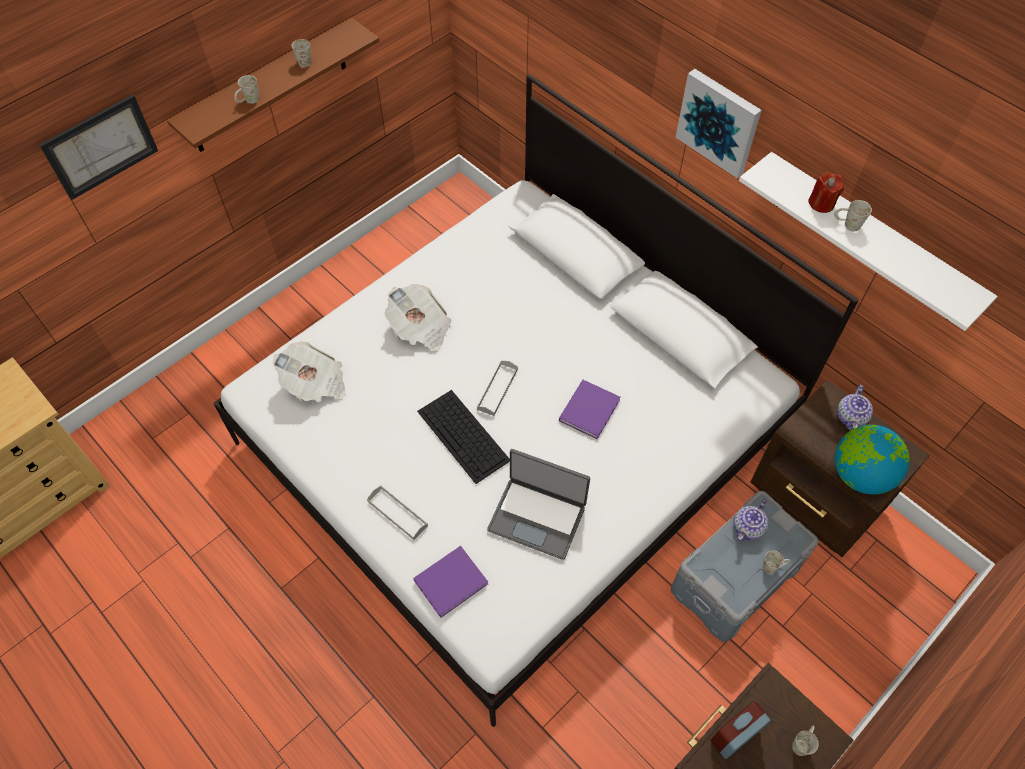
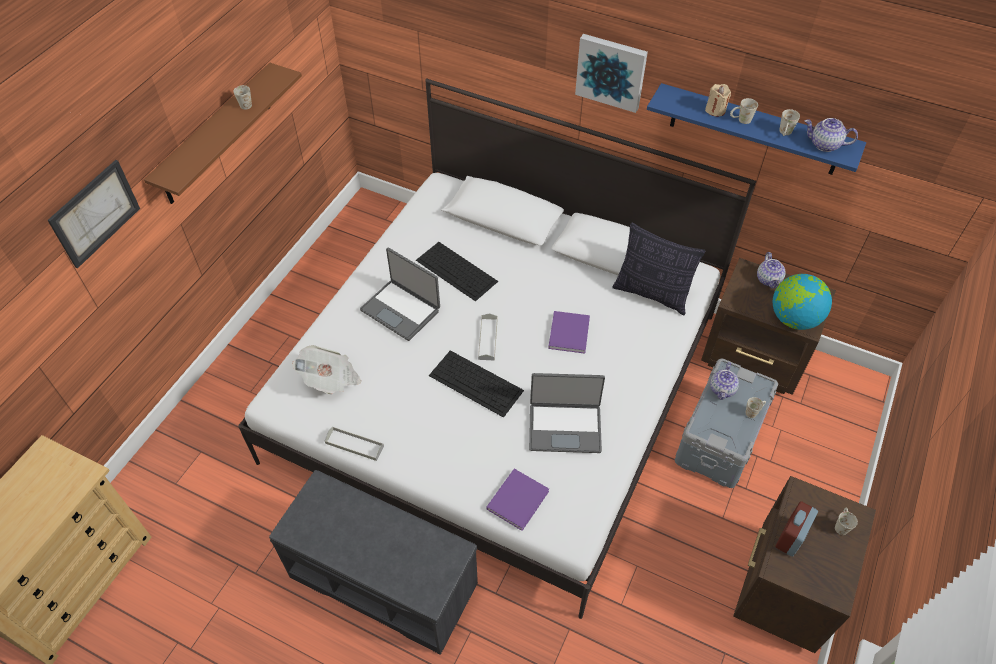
camera: 20 degrees left, 5 degrees down
white mug [234,75,259,104] -> white mug moved to [779,109,800,136]
grey tray [367,486,428,540] -> grey tray moved to [325,426,384,461]
newspaper [385,284,451,351] -> laptop [360,248,440,341]
white shelf [739,152,998,331] -> blue shelf [647,83,866,175]
red candle [808,172,844,213] -> beige candle [705,84,731,117]
none -> grey bench [269,470,478,655]
none -> keyboard [416,242,498,301]
none -> pillow [613,223,705,315]
none -> teapot [805,118,858,152]

